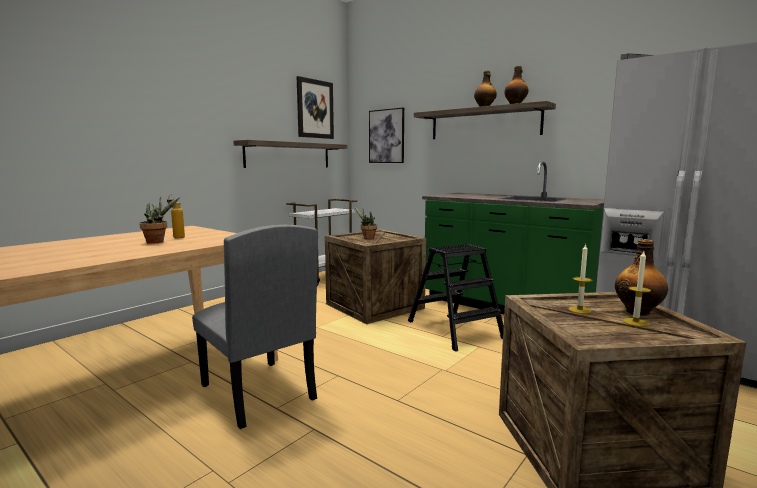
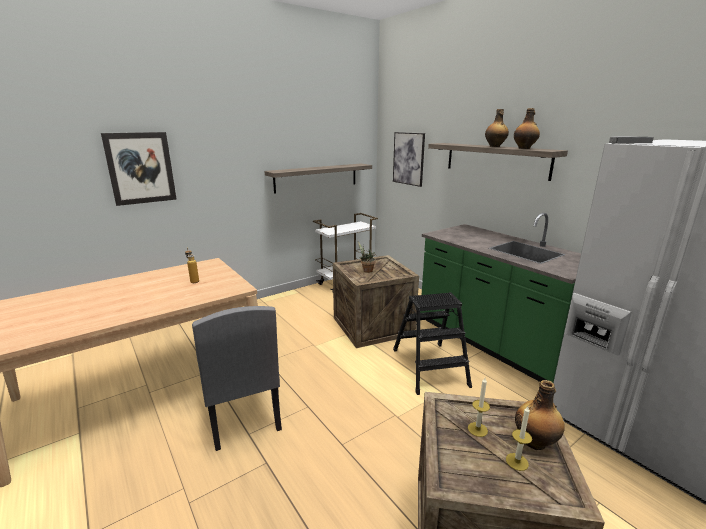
camera: 15 degrees right, 10 degrees up
potted plant [139,196,180,244] -> none
picture [297,76,334,139] -> picture moved to [101,132,177,206]

